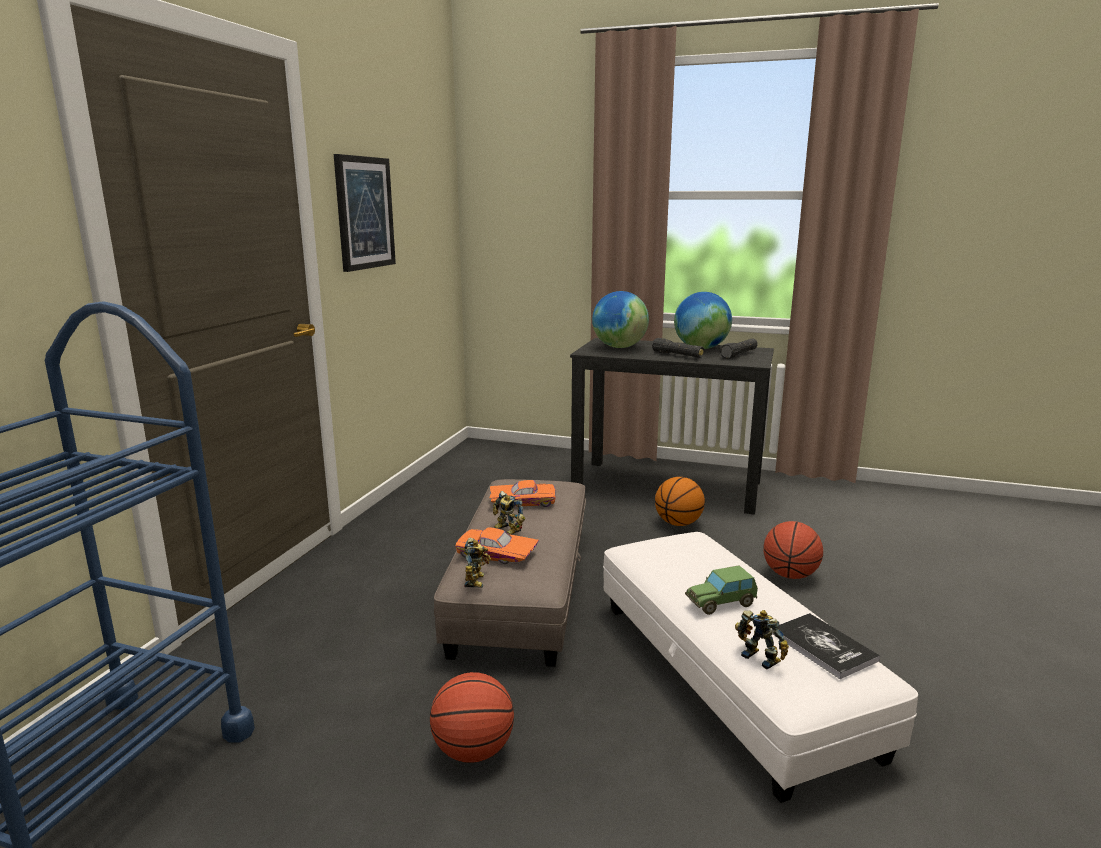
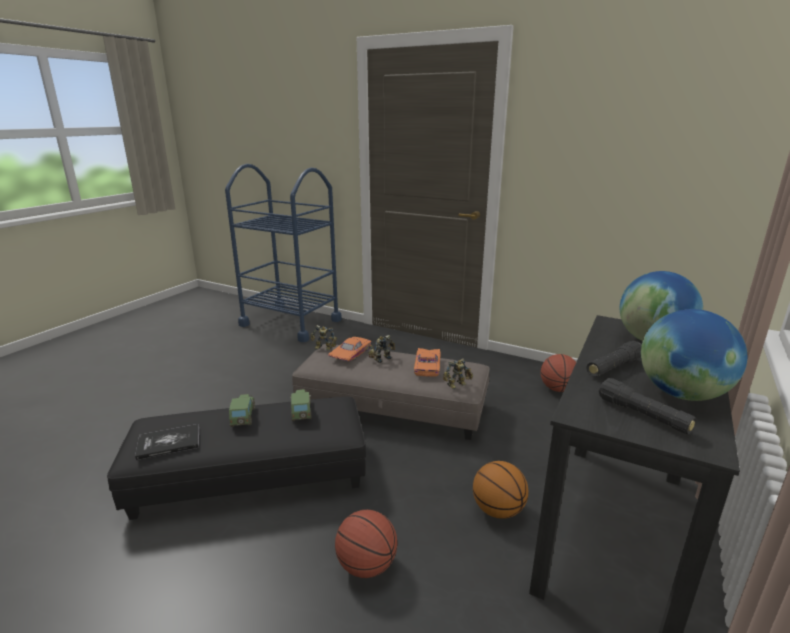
camera: 100 degrees right, 5 degrees up
picture [334,154,396,272] -> none
basketball [430,672,514,763] -> basketball moved to [541,354,576,392]
white ottoman [603,532,918,803] -> black ottoman [107,396,366,520]
toy robot [735,610,789,669] -> toy robot moved to [443,358,473,389]
none -> toy car [290,389,312,421]

